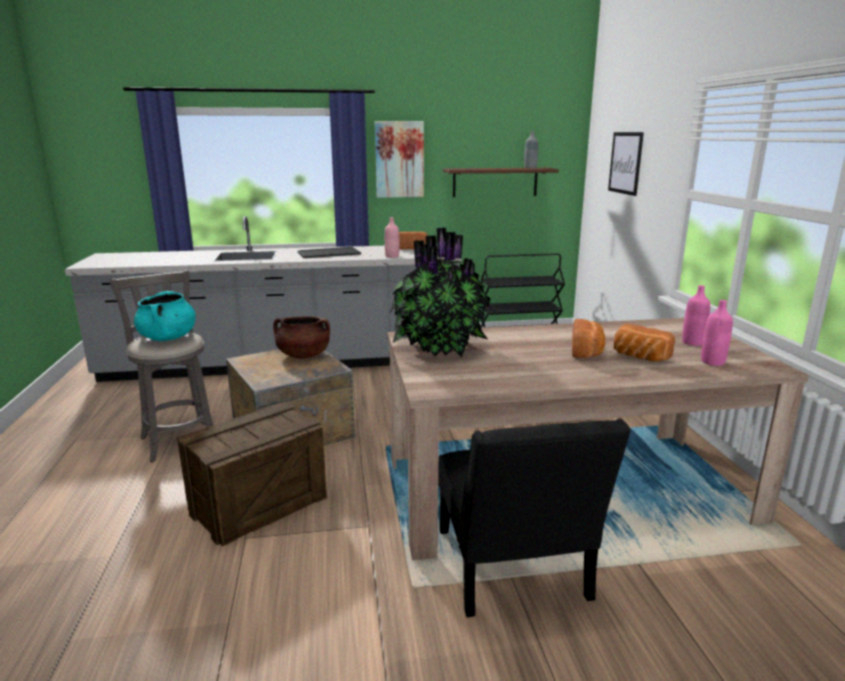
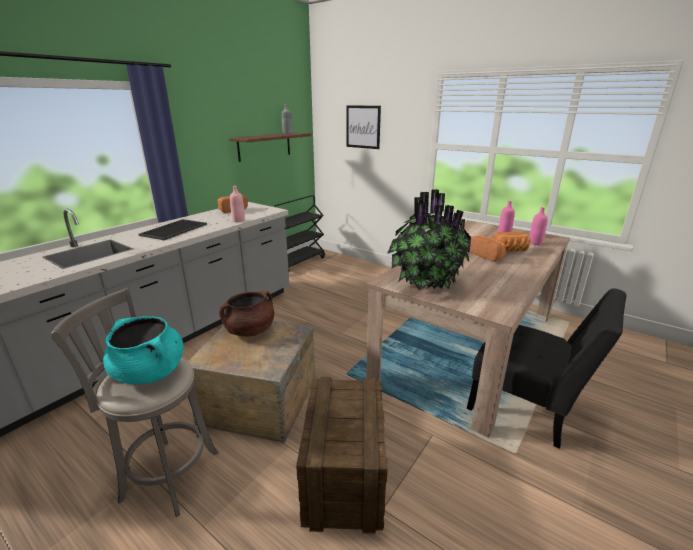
camera: 45 degrees left, 5 degrees up
picture [375,121,424,198] -> none

